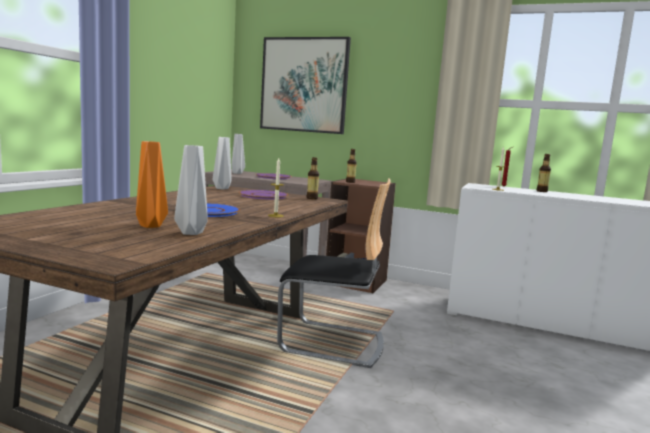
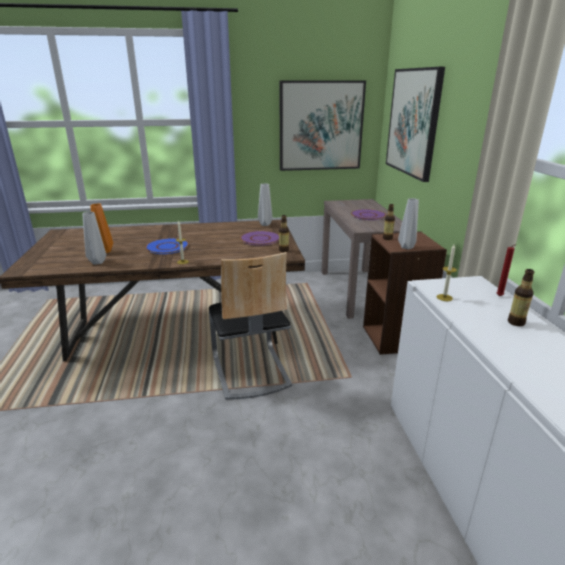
camera: 60 degrees right, 15 degrees up
grey vase [231,134,245,174] -> grey vase moved to [398,198,419,249]
none -> picture [280,80,366,171]

